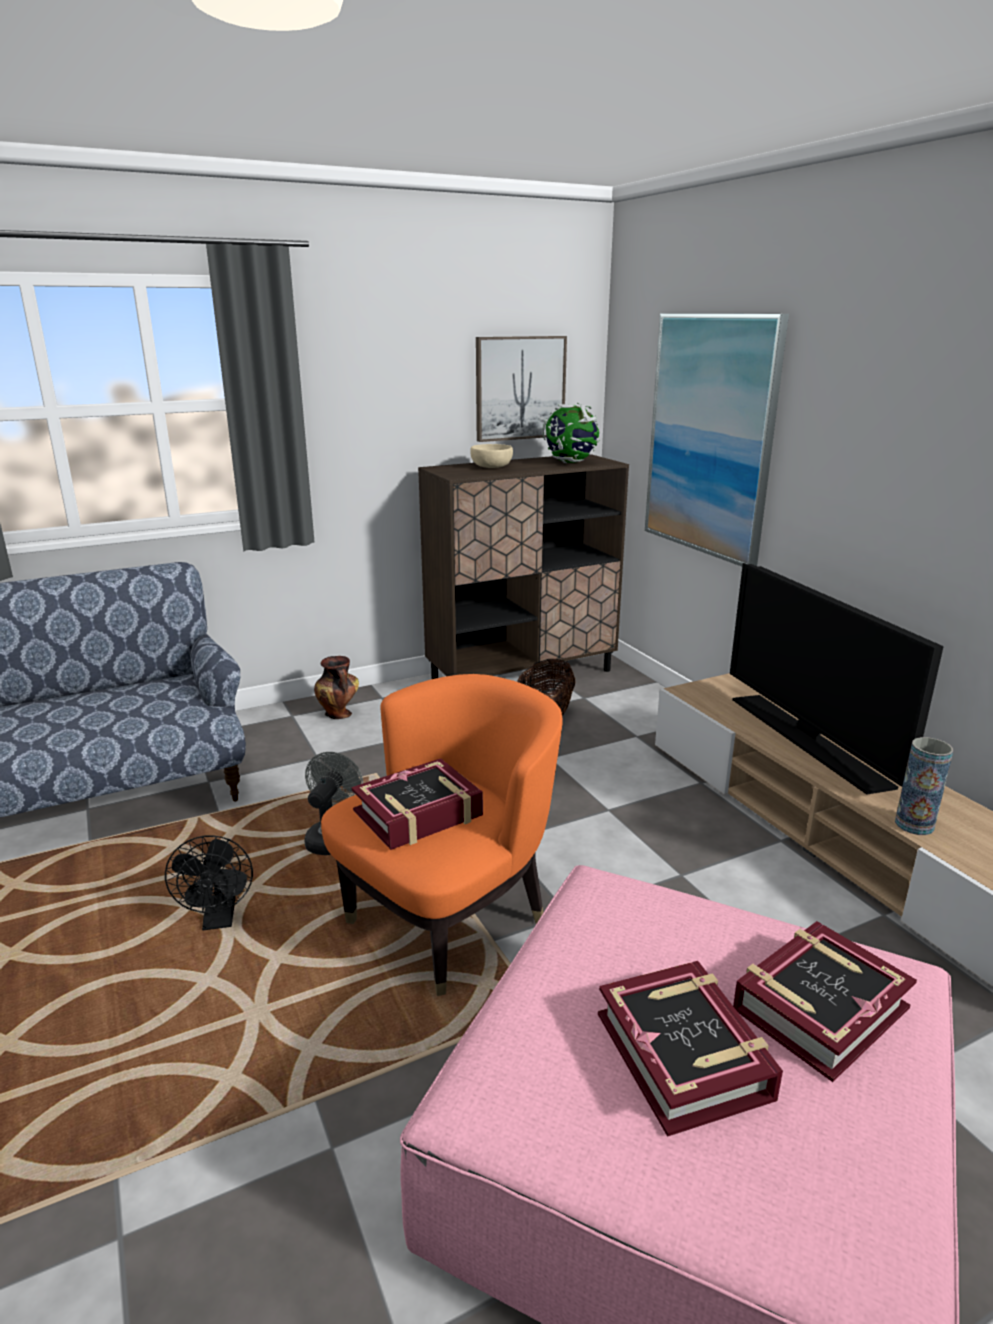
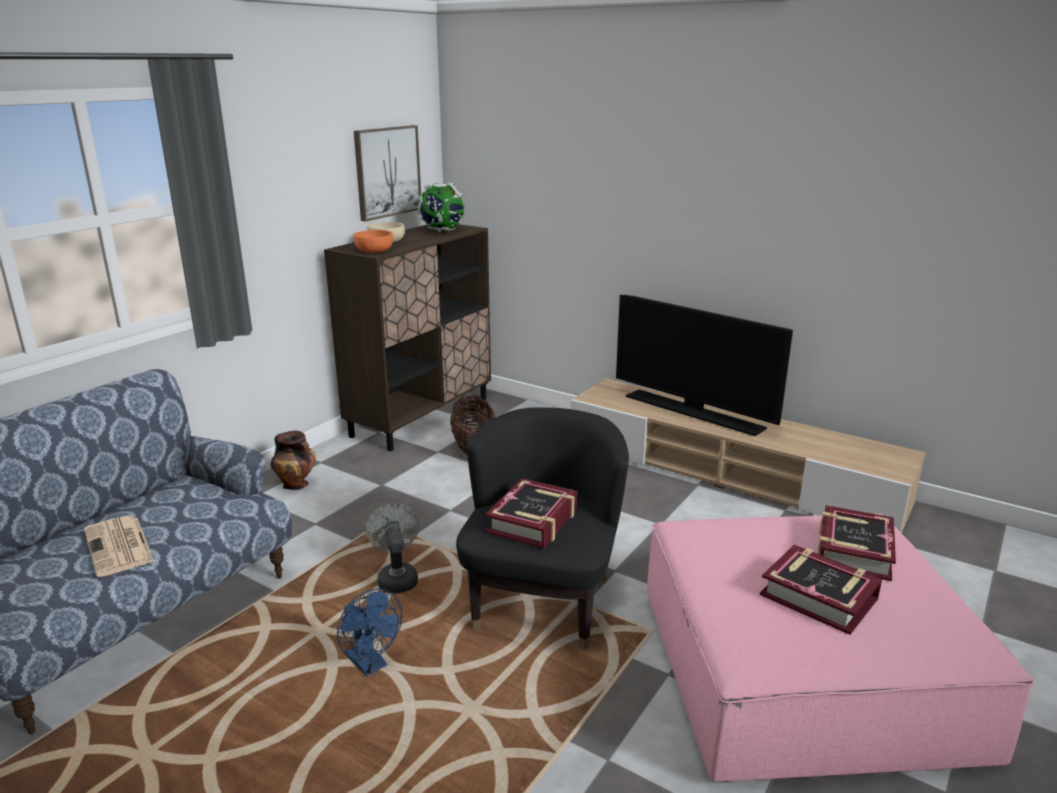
camera: 30 degrees left, 0 degrees up
black fan [165,835,253,930] -> blue fan [337,589,402,676]
orange armchair [321,674,563,996] -> black armchair [456,407,629,649]
picture [645,313,789,566] -> none
vase [895,737,953,835] -> none
none -> newspaper [84,516,154,577]
none -> orange bowl [354,230,393,253]

